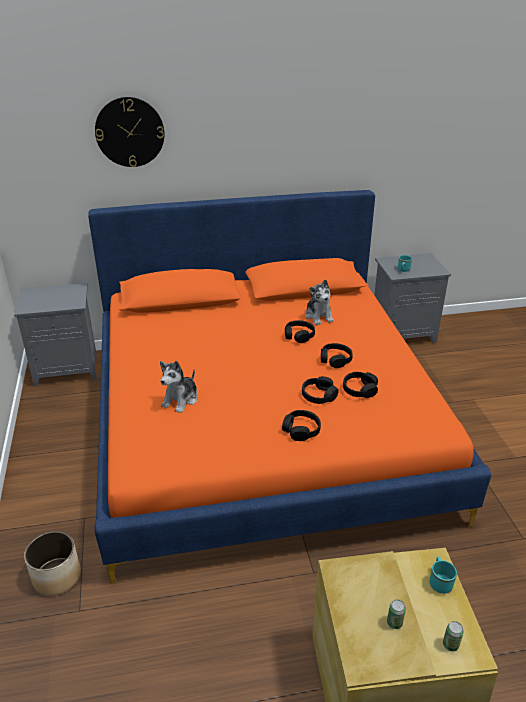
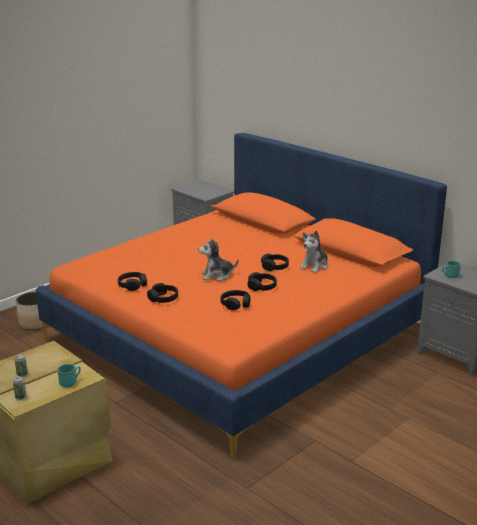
camera: 55 degrees right, 10 degrees down
wall clock [95,97,164,167] -> none
plush toy [160,361,198,413] -> plush toy moved to [198,238,238,281]
black headphones [302,376,339,404] -> black headphones moved to [118,272,147,291]

